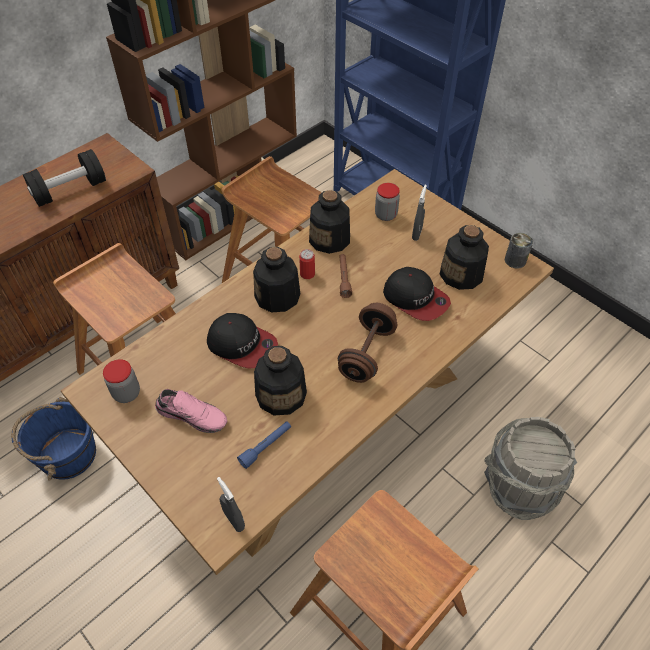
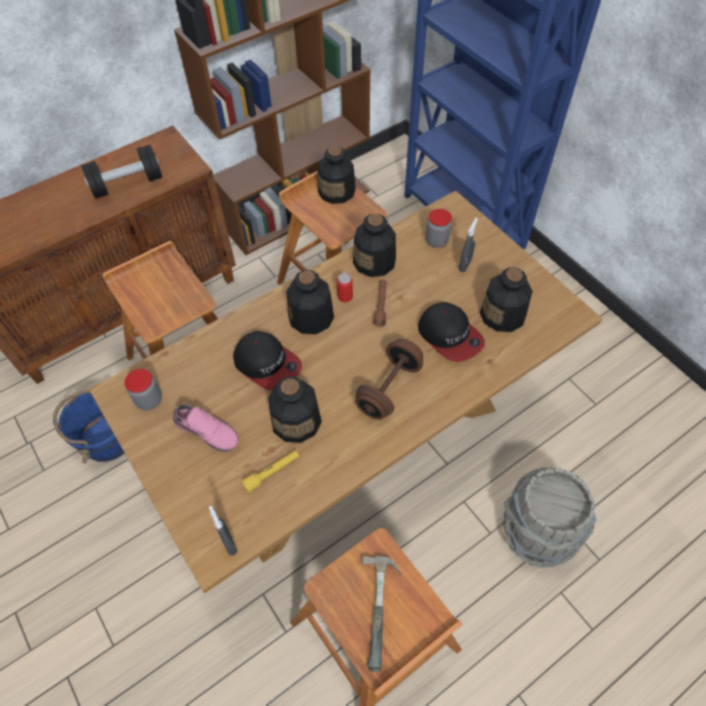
camera: 10 degrees right, 5 degrees up
blue flashlight [237,421,291,469] -> yellow flashlight [241,450,299,493]
can [505,233,533,268] -> none
none -> bottle [318,147,356,204]
none -> hammer [362,556,401,672]

